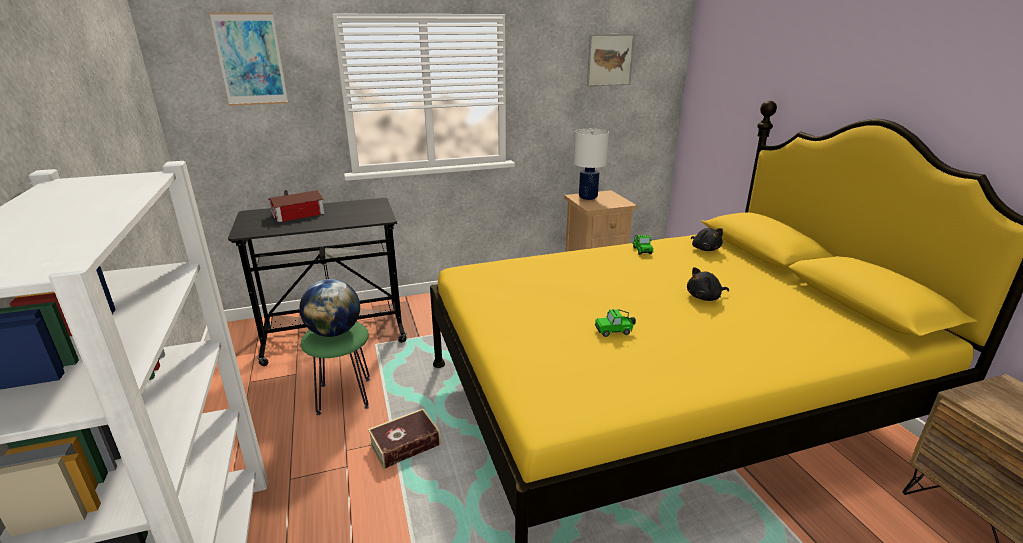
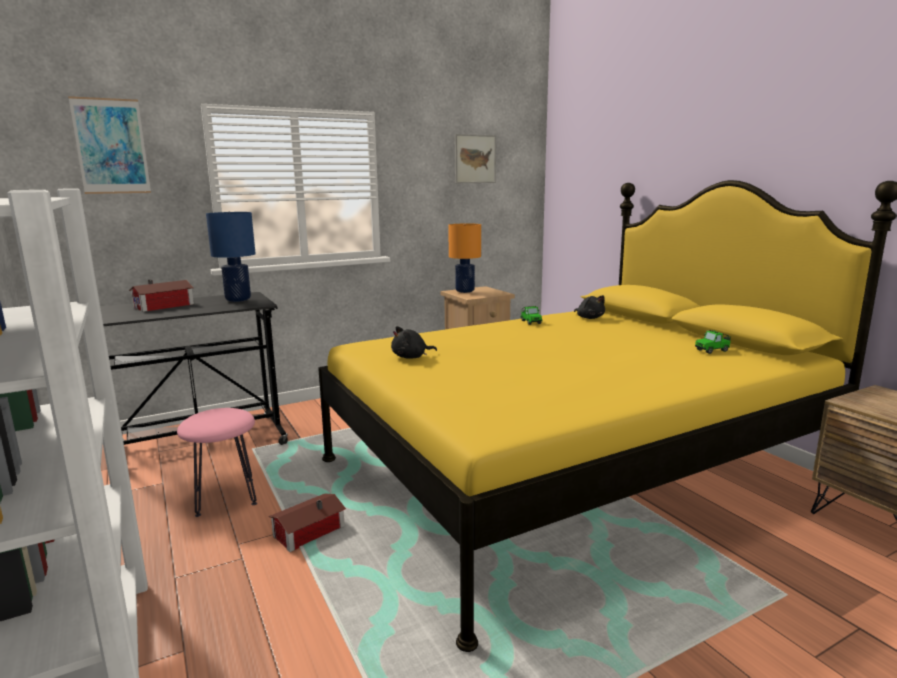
camera: 10 degrees left, 10 degrees down
globe [299,279,360,337] -> none
green stool [301,322,370,415] -> pink stool [177,408,257,517]
book [368,408,441,469] -> toy house [268,493,346,552]
white table lamp [574,129,609,200] -> orange table lamp [448,223,481,293]
toy car [595,309,636,337] -> toy car moved to [695,330,731,354]
black plush toy [687,267,729,301] -> black plush toy moved to [391,326,437,359]
none -> blue table lamp [206,212,256,302]

